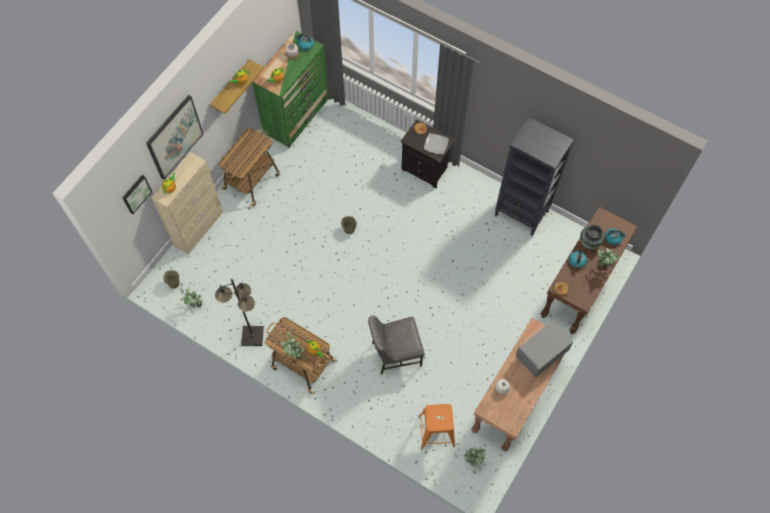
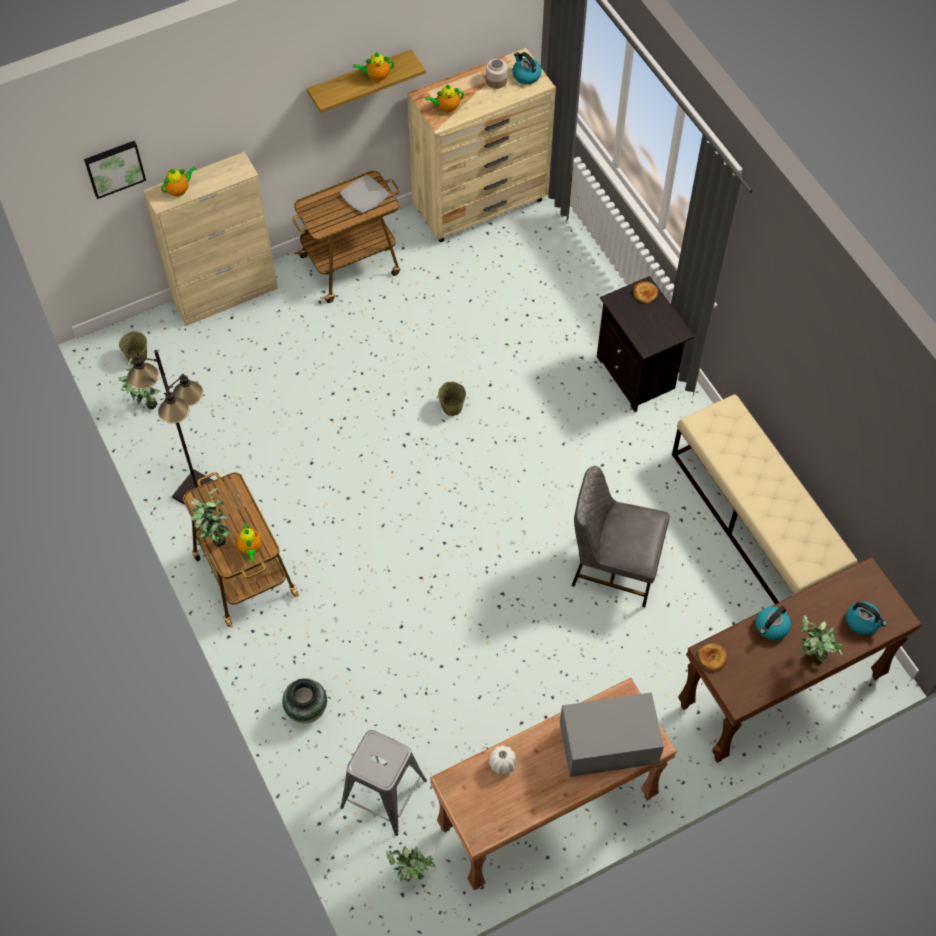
camera: 30 degrees right, 5 degrees down
picture [146,95,203,179] -> none
green dresser [252,31,329,148] -> beige dresser [407,48,556,242]
grey chair [368,315,425,375] -> grey chair moved to [572,466,669,607]
orange stool [418,404,455,450] -> grey stool [340,730,427,836]
plate [424,133,449,155] -> plate moved to [340,175,390,213]
black bookcase [495,117,573,236] -> beige bench [672,394,857,604]
vase [580,225,605,249] -> vase moved to [282,678,327,723]

